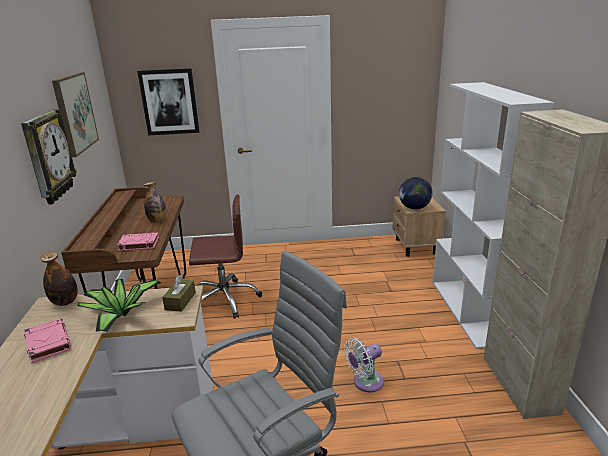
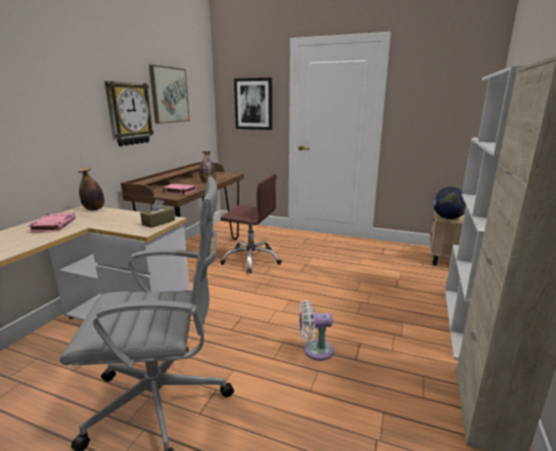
camera: 25 degrees right, 5 degrees down
potted plant [78,279,162,332] -> none

